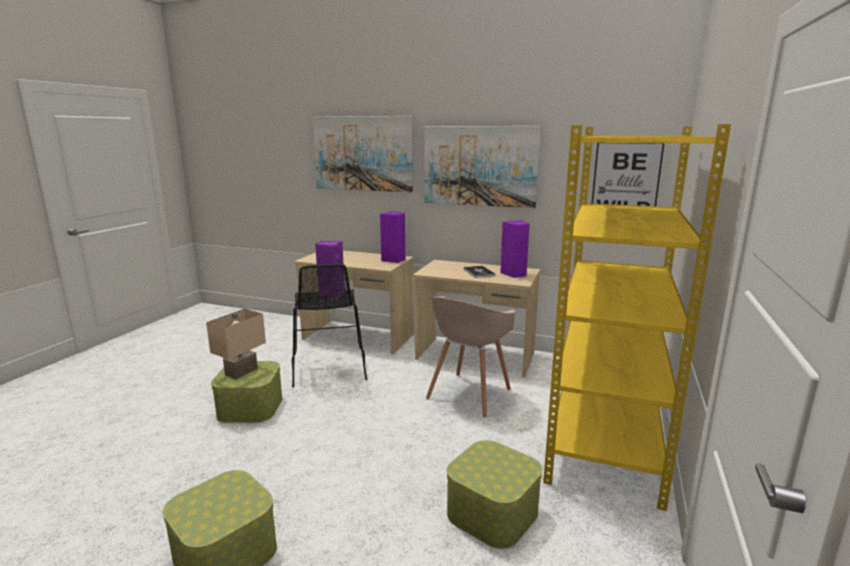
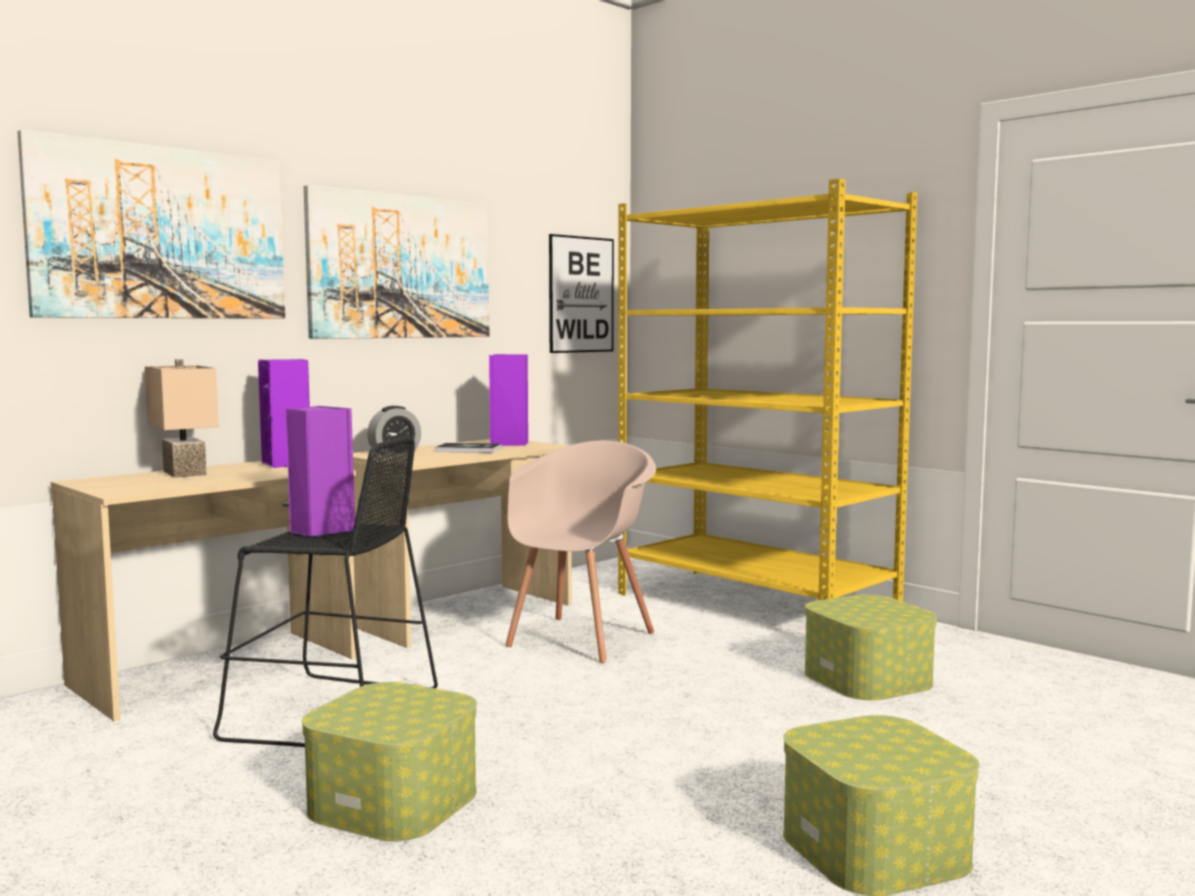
camera: 65 degrees left, 10 degrees down
beige table lamp [206,309,266,379] -> beige table lamp moved to [145,359,219,478]
beige chair [426,296,515,417] -> beige chair turned 120 degrees counterclockwise [506,441,656,663]
none -> alarm clock [367,406,421,455]

